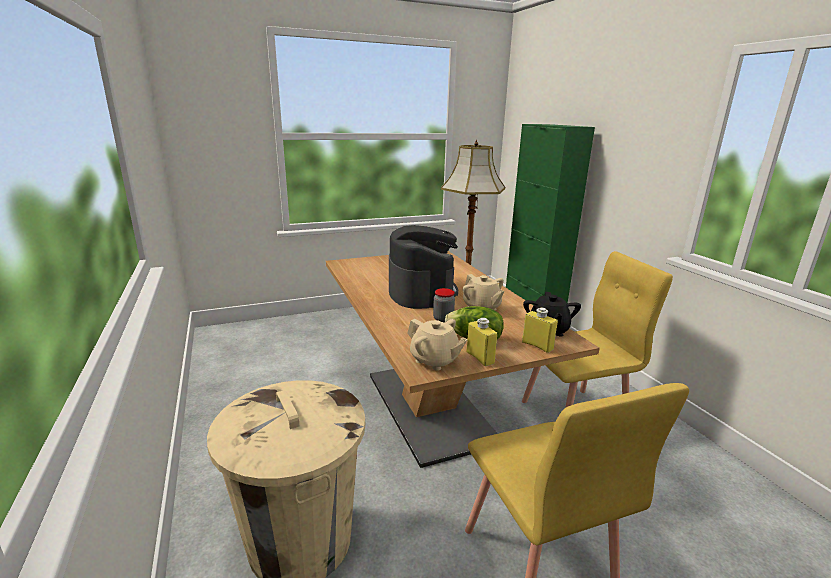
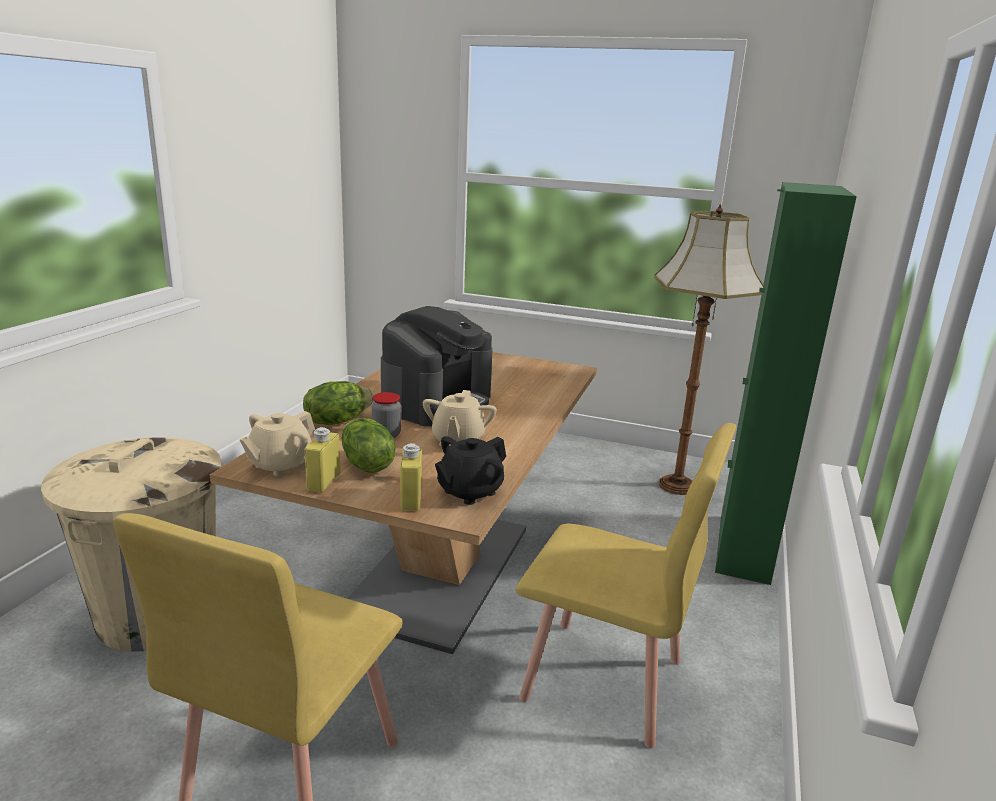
camera: 40 degrees right, 0 degrees up
beige teapot [408,319,468,371] -> beige teapot turned 45 degrees clockwise [240,411,315,476]
none -> lettuce [303,381,373,425]

